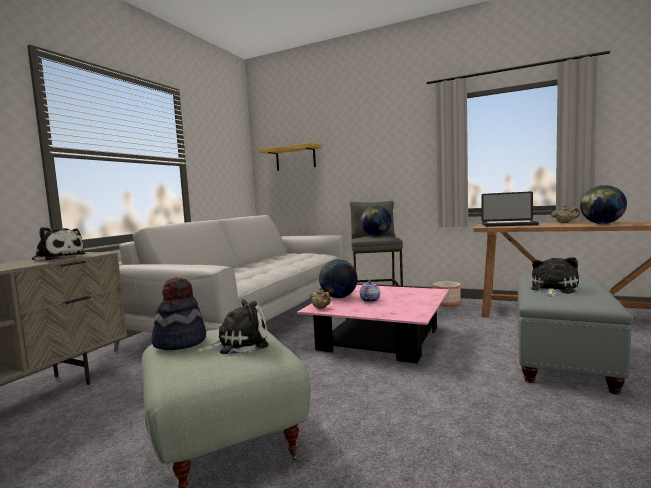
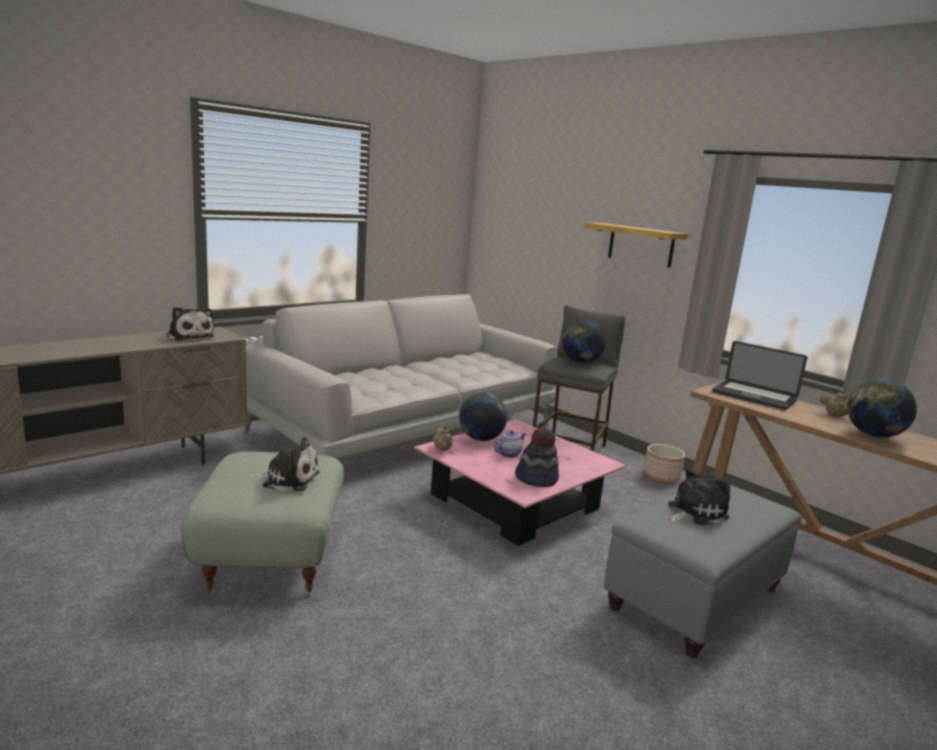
camera: 20 degrees right, 10 degrees up
hat [151,277,206,350] -> hat moved to [515,427,559,487]
shelf [259,143,322,171] -> shelf moved to [584,222,688,268]

